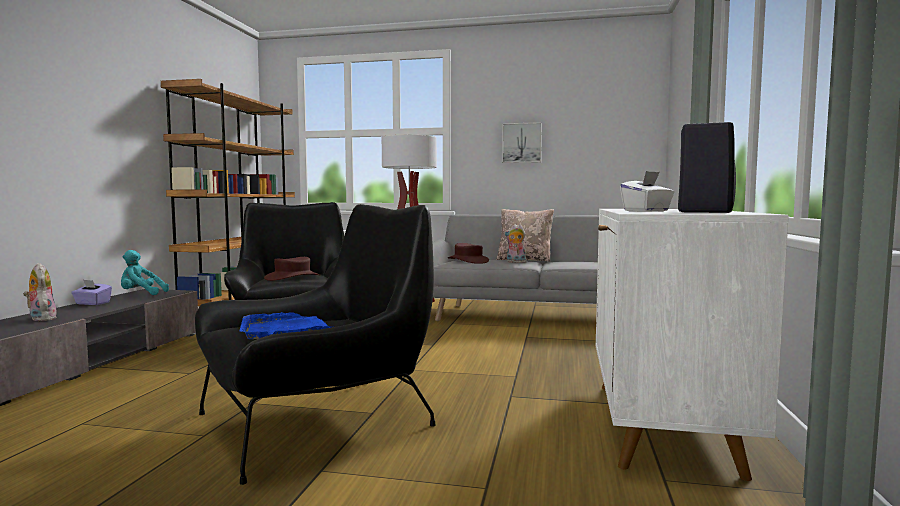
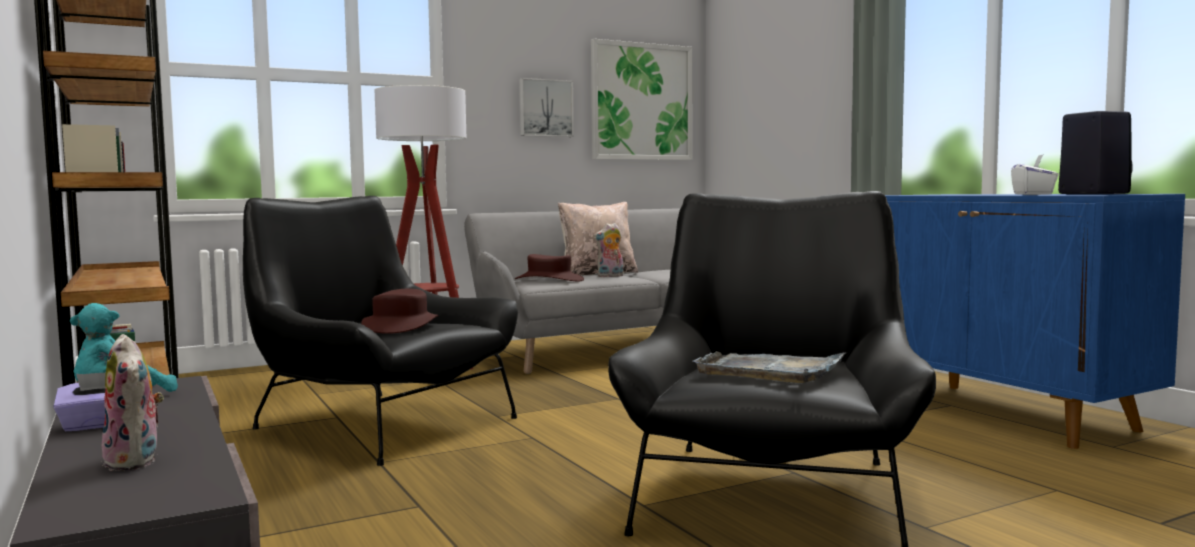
camera: 40 degrees left, 0 degrees up
plush toy [23,263,57,321] -> plush toy turned 135 degrees counterclockwise [100,334,164,471]
blue tray [240,312,333,339] -> grey tray [693,351,848,383]
white cabinet [596,209,789,481] -> blue cabinet [885,194,1185,449]
none -> picture [591,39,692,160]

